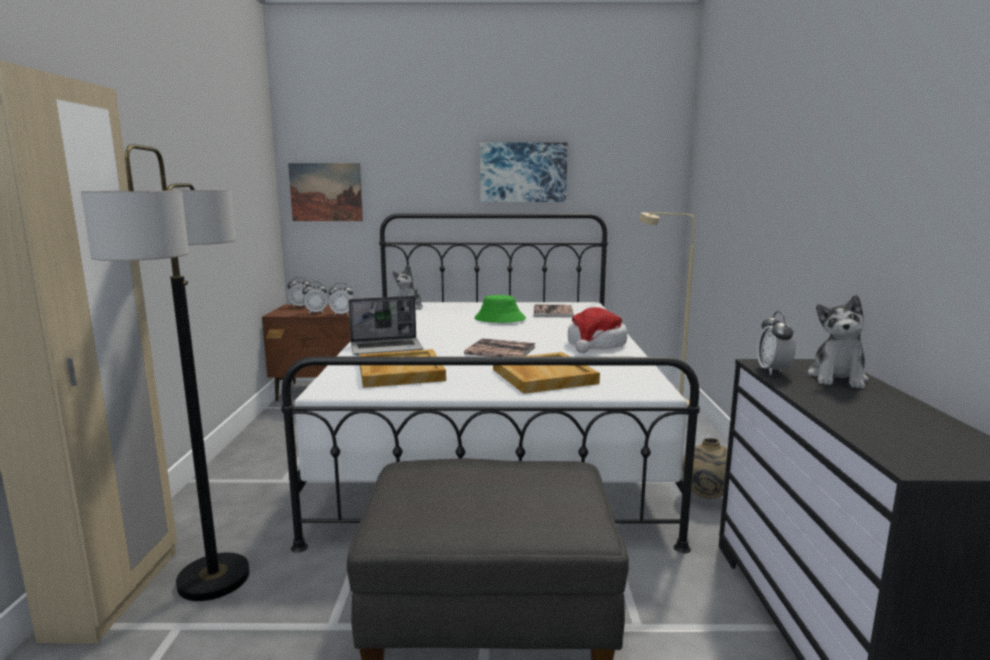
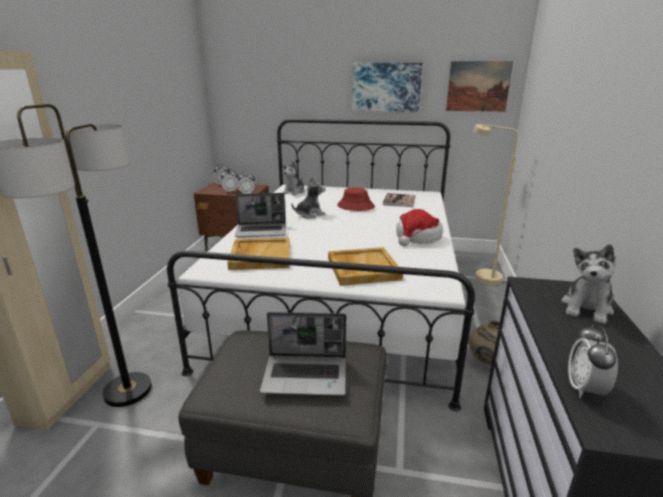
camera: 10 degrees right, 10 degrees up
picture [288,163,363,221] -> picture moved to [446,61,513,112]
book [464,338,535,357] -> none
green hat [474,295,526,323] -> red hat [337,187,375,211]
alarm clock [757,311,796,375] -> alarm clock moved to [568,324,618,398]
none -> laptop [260,312,346,396]
none -> plush toy [291,177,325,218]

